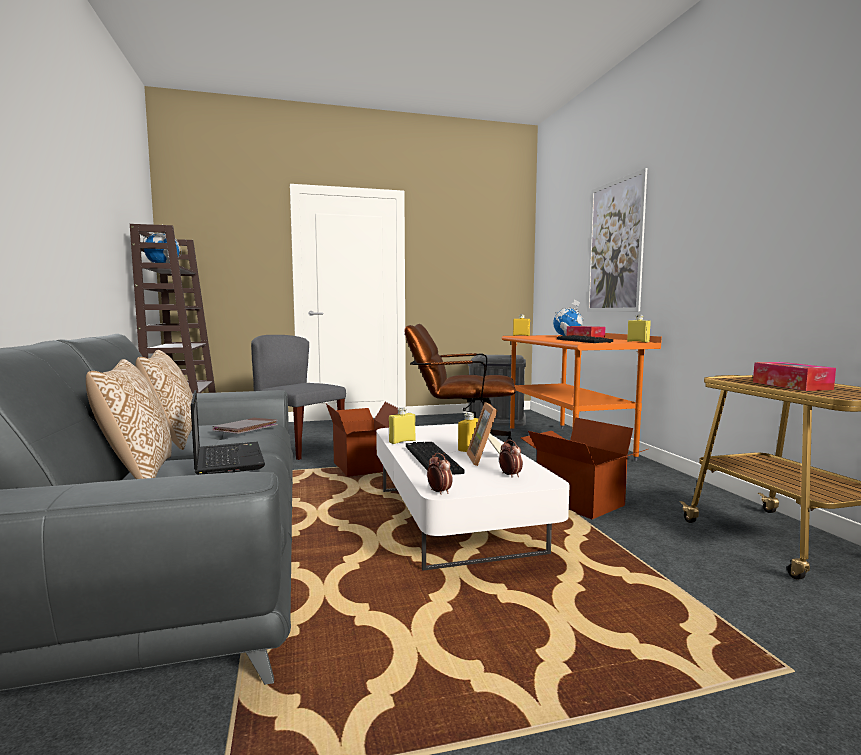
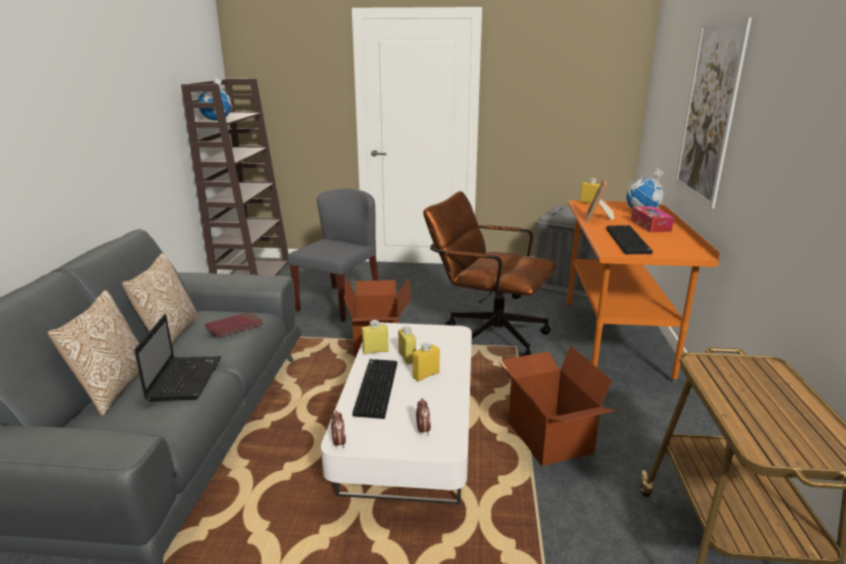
camera: 20 degrees right, 15 degrees up
grey book [212,418,278,434] -> red book [205,312,263,337]
grey chair [251,335,346,460] -> grey chair turned 60 degrees clockwise [287,188,378,322]
picture frame [467,402,502,466] -> picture frame moved to [586,178,615,223]
yellow bottle [627,315,651,342] -> yellow bottle moved to [398,326,416,364]
tissue box [753,362,836,391] -> none

